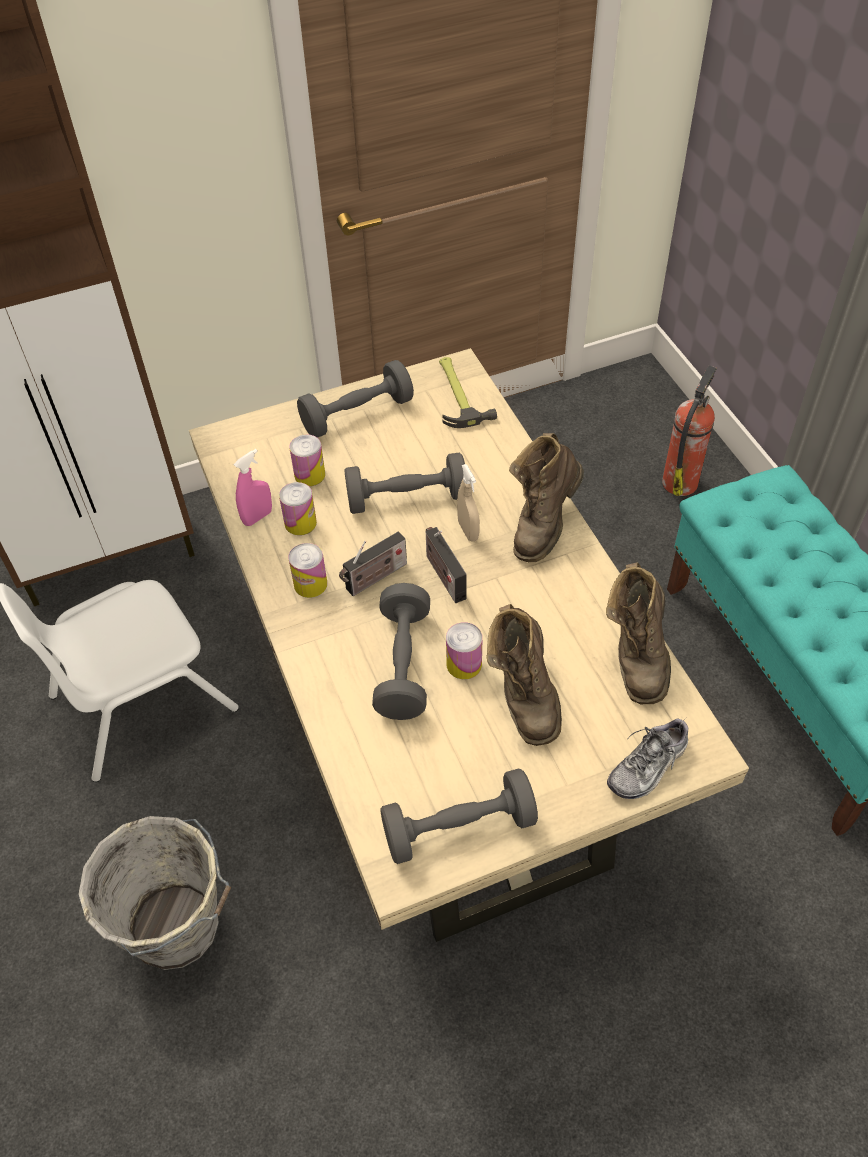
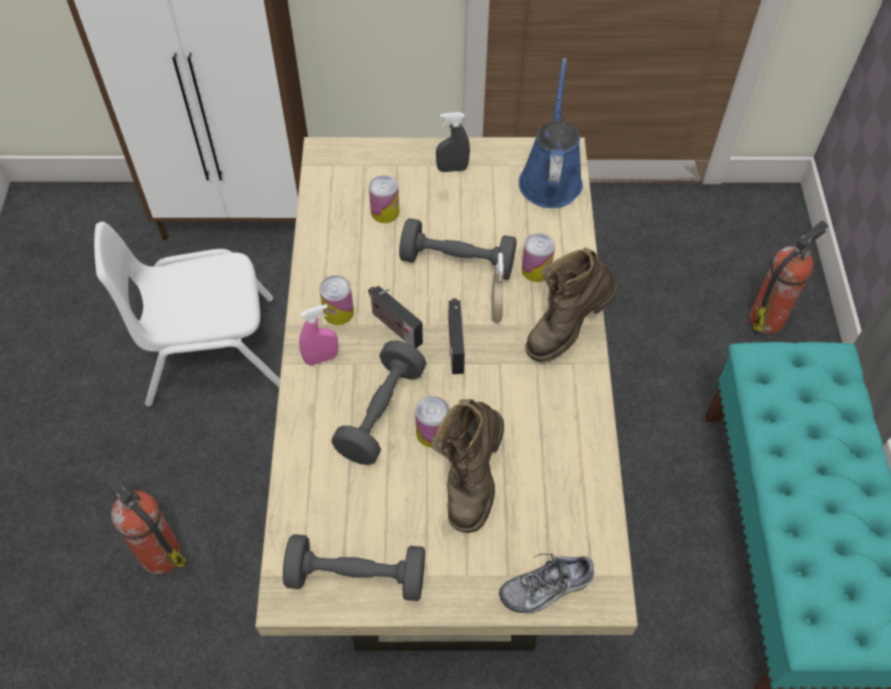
camera: 20 degrees right, 5 degrees up
grey bucket [78,816,231,970] -> fire extinguisher [95,468,186,574]
pink spray bottle [234,449,272,526] -> pink spray bottle moved to [299,304,338,366]
can [279,482,317,535] -> can moved to [522,233,555,282]
grey dumbbell [297,360,414,438] -> grey spray bottle [436,112,470,172]
radio [339,532,407,596] -> radio turned 60 degrees clockwise [368,286,423,348]
hammer [439,357,497,428] -> blue watering can [519,58,583,208]
brown boot [606,562,671,704] -> none

